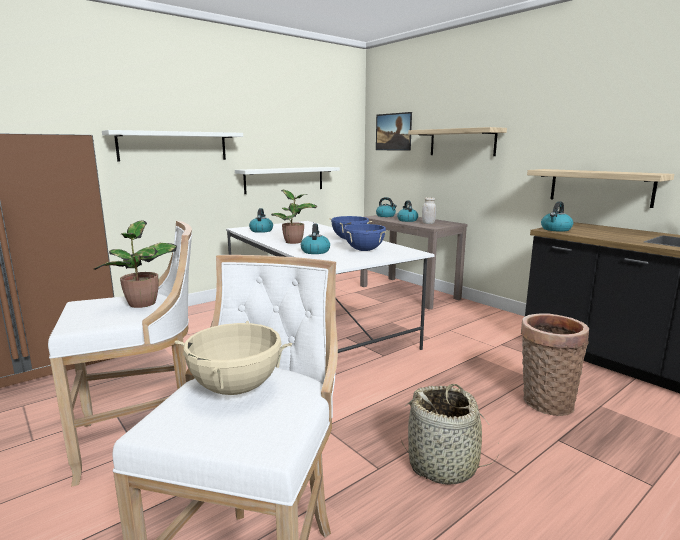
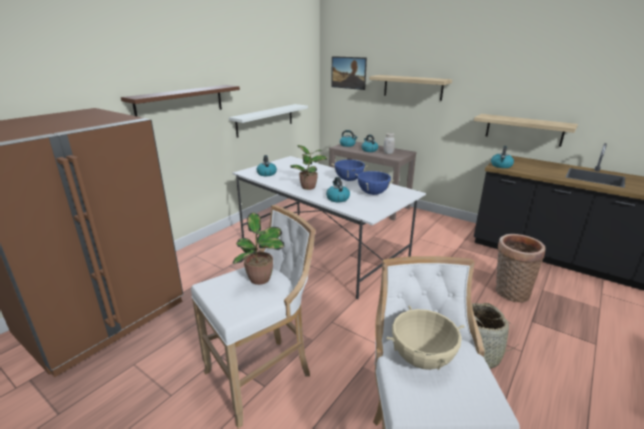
camera: 15 degrees left, 10 degrees up
white shelf [102,130,243,161] -> brown shelf [121,85,240,117]

